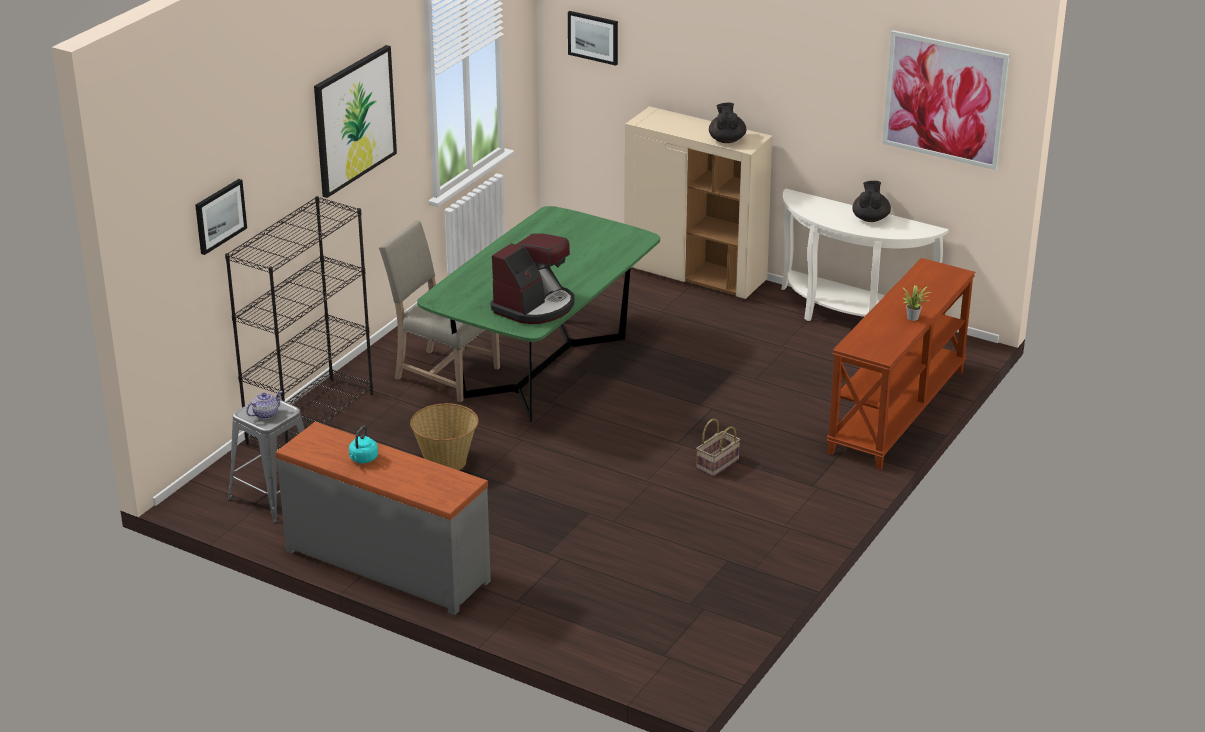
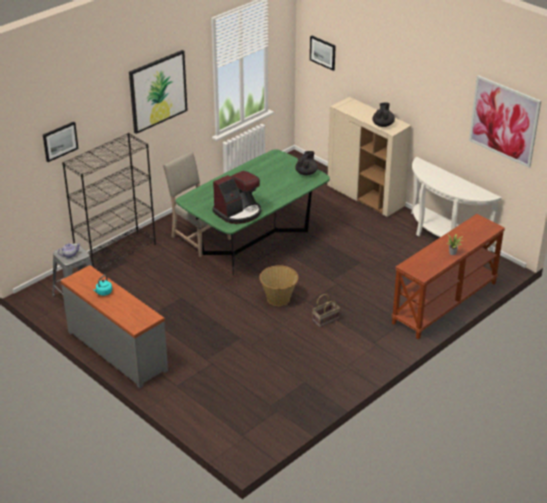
camera: 15 degrees right, 5 degrees up
basket [410,403,479,470] -> basket moved to [260,265,298,306]
black teapot [852,181,891,222] -> black teapot moved to [295,151,318,176]

